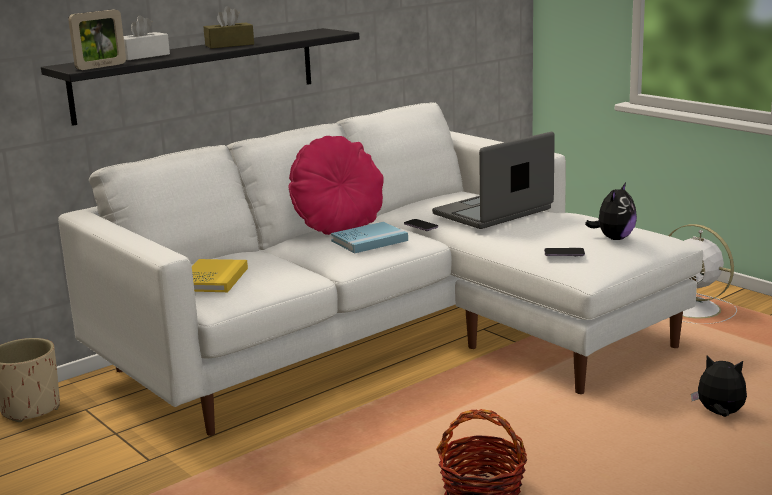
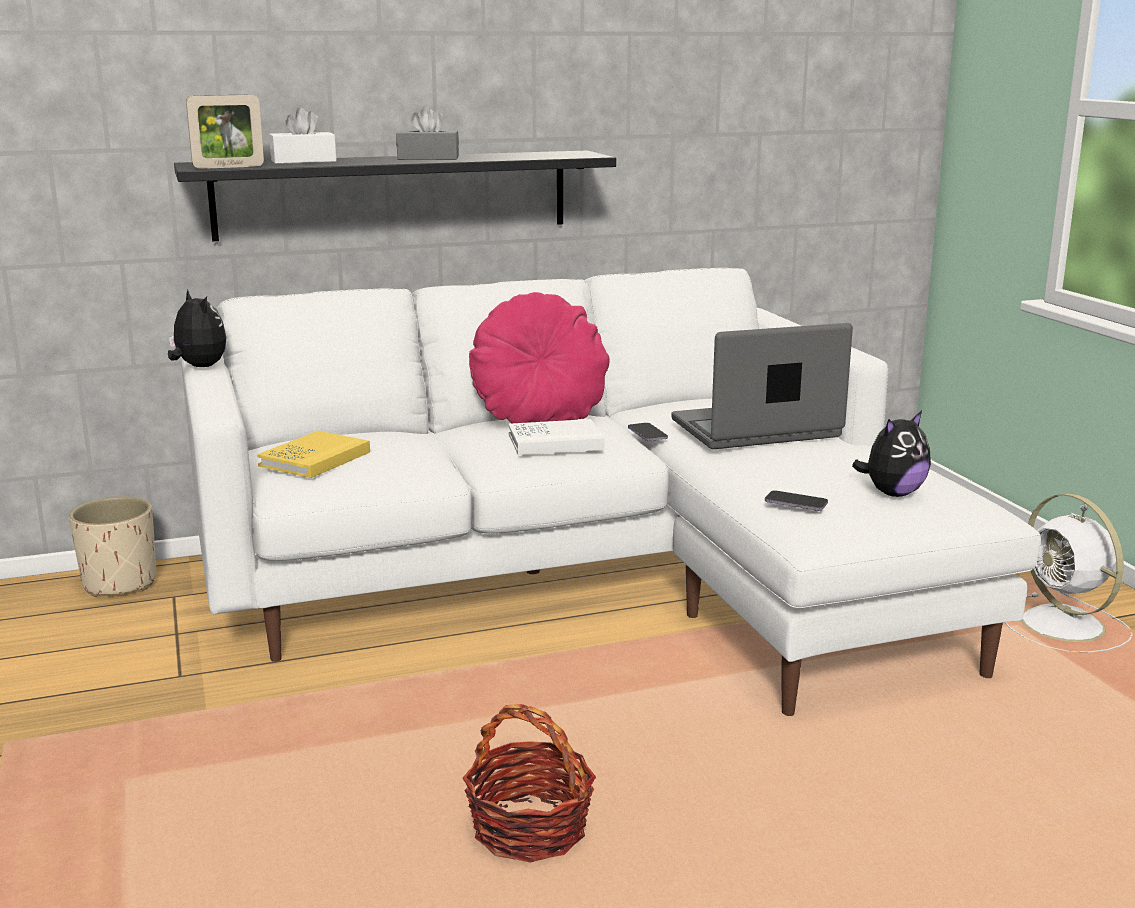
camera: 20 degrees right, 0 degrees up
brown tissue box [204,6,254,49] -> grey tissue box [396,106,459,160]
blue book [331,222,408,253] -> white book [508,419,605,455]
plush toy [691,355,747,417] -> plush toy moved to [168,290,226,367]

